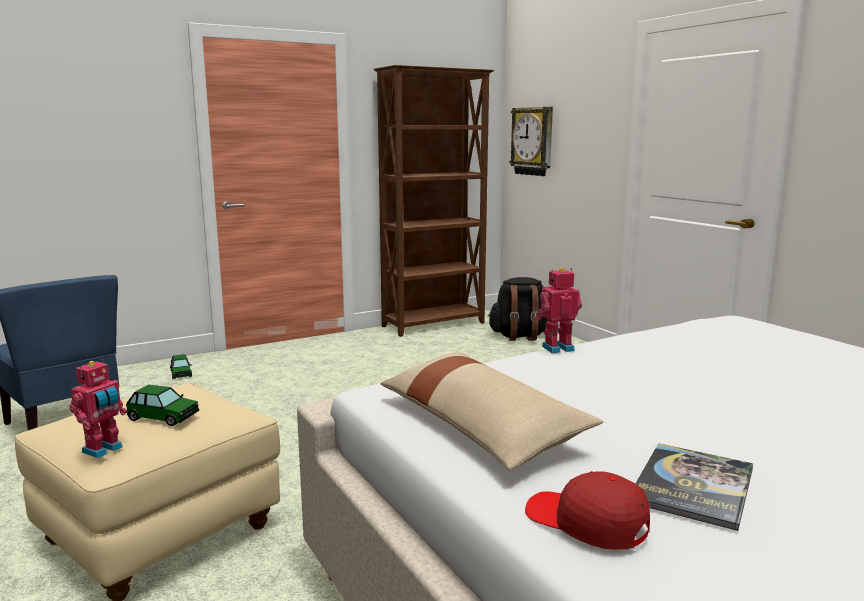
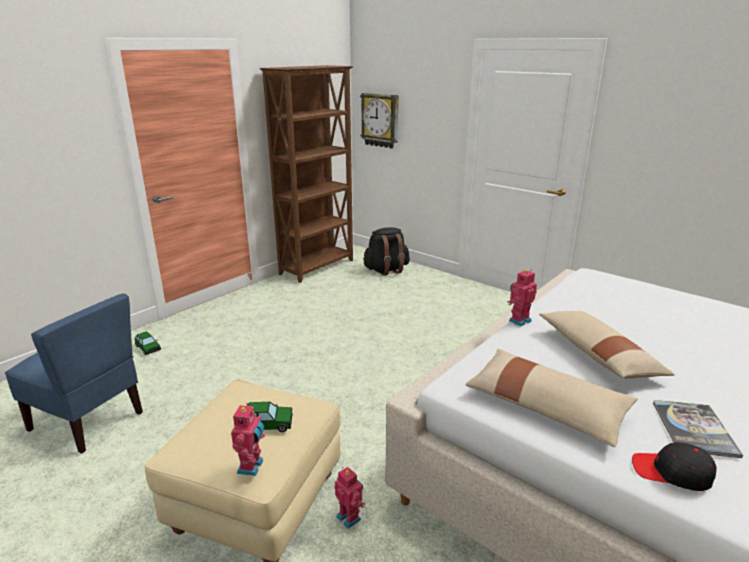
camera: 20 degrees left, 10 degrees up
red cap [525,471,650,550] -> black cap [632,442,717,491]
none -> toy robot [334,467,365,529]
none -> beige pillow [539,311,675,379]

